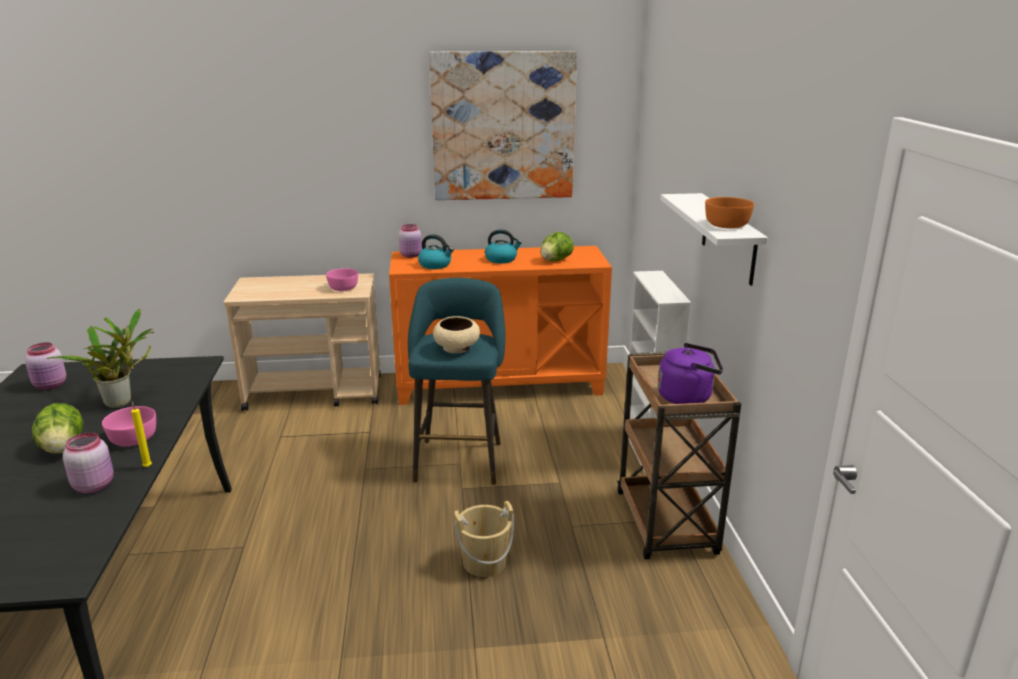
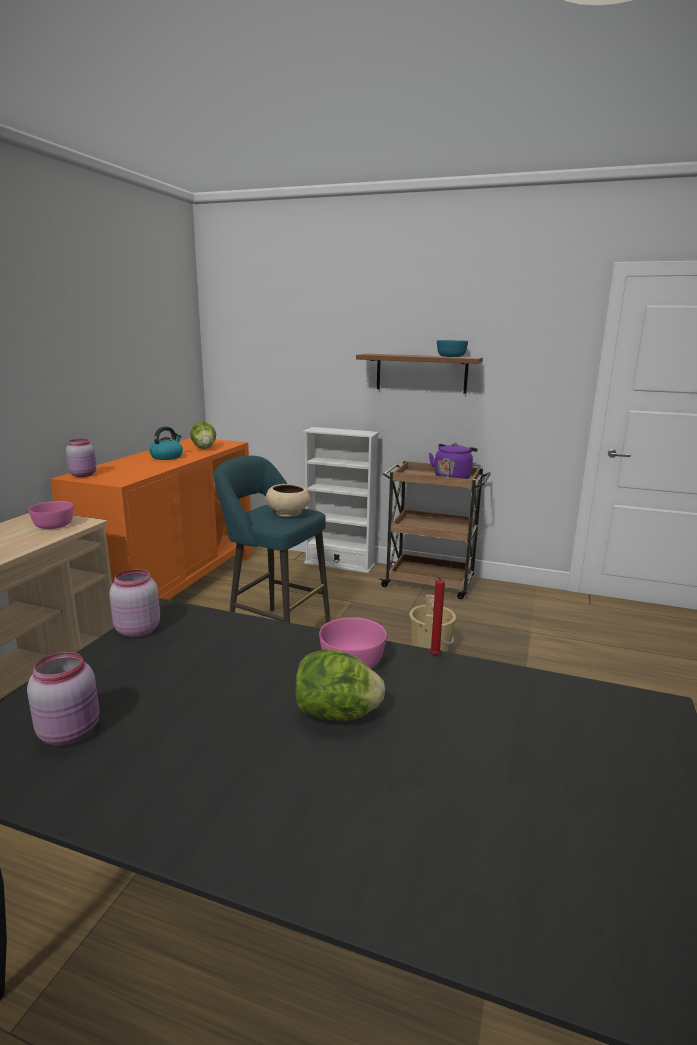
camera: 65 degrees left, 5 degrees down
potted plant [46,309,154,408] -> none
pink jar [63,433,114,493] -> pink jar moved to [109,569,160,637]
yellow candle [131,401,152,467] -> red candle [430,573,445,655]
kettle [418,234,454,269] -> none
picture [429,51,577,200] -> none
white shelf [660,193,768,286] -> brown shelf [356,354,483,394]
orange bowl [705,197,754,228] -> turquoise bowl [437,340,468,357]

